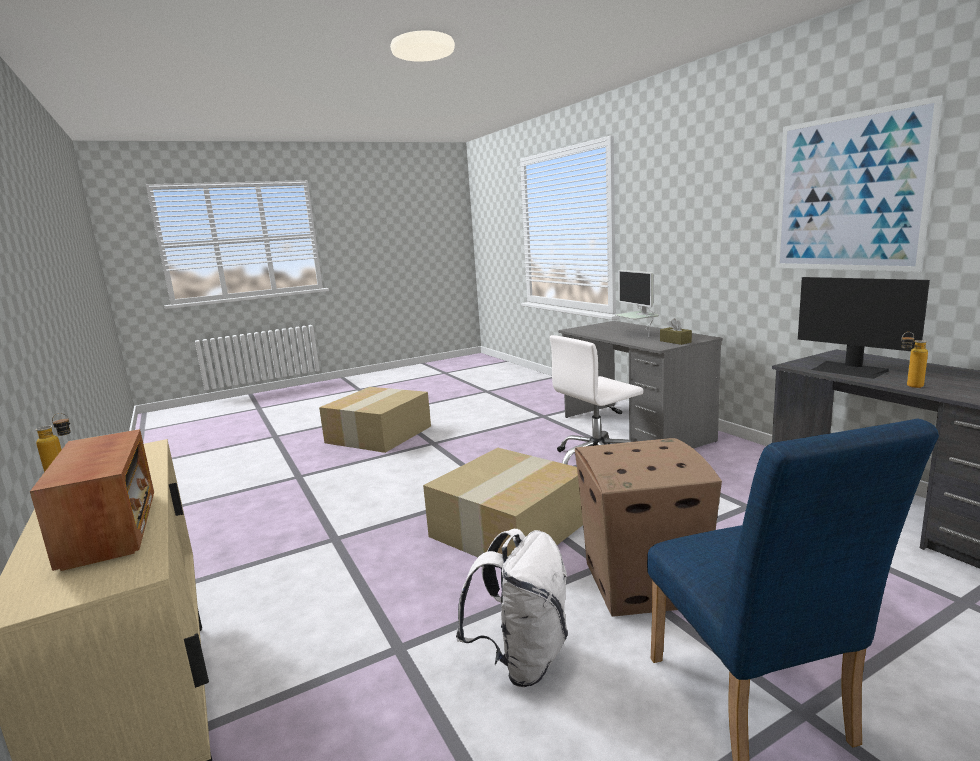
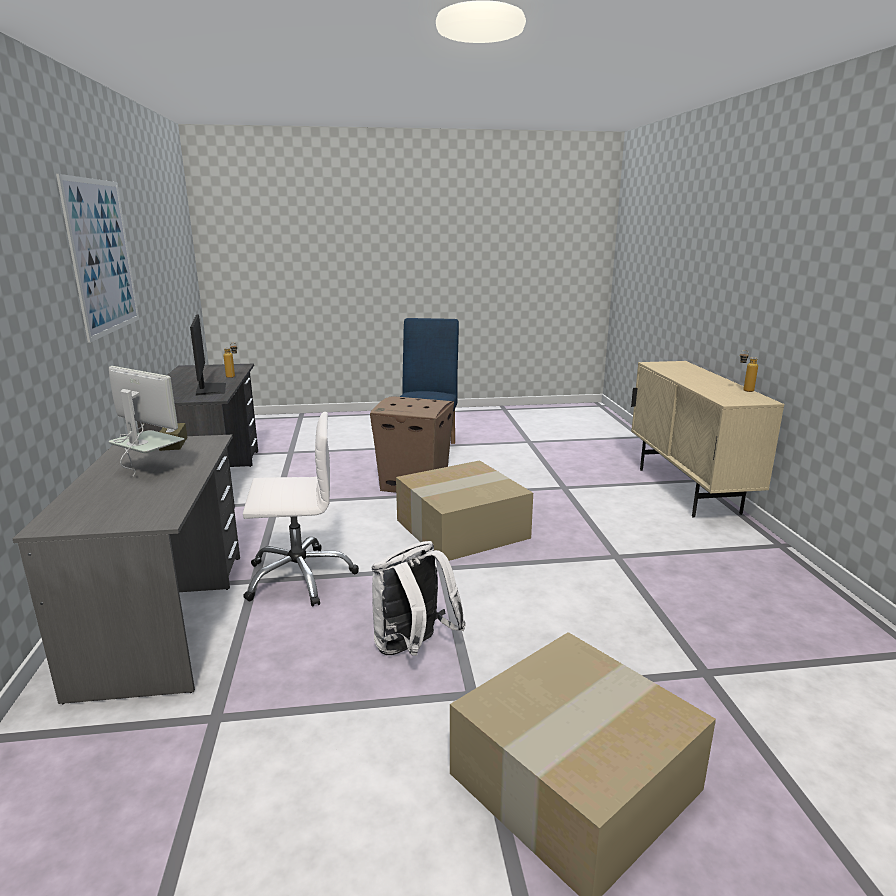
camera: 160 degrees left, 5 degrees up
radio [30,429,154,571] -> none
white backpack [456,529,568,687] -> white backpack moved to [372,541,466,656]
monitor [616,270,659,335] -> monitor turned 60 degrees counterclockwise [109,366,184,476]

